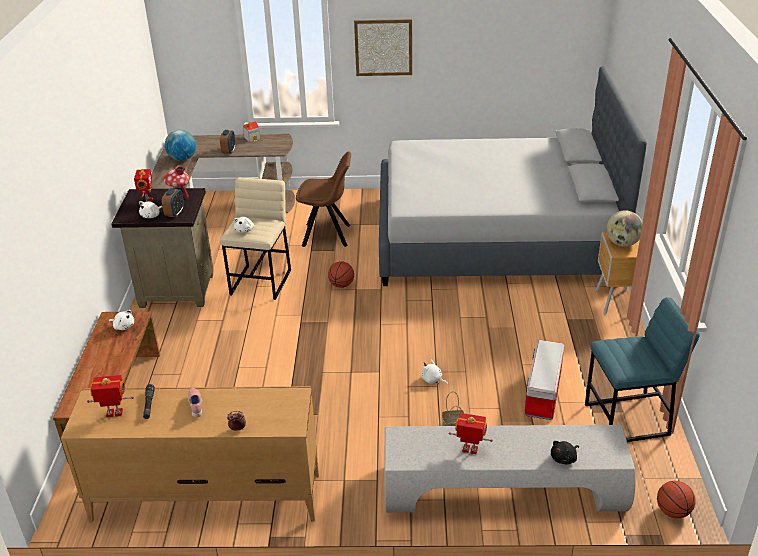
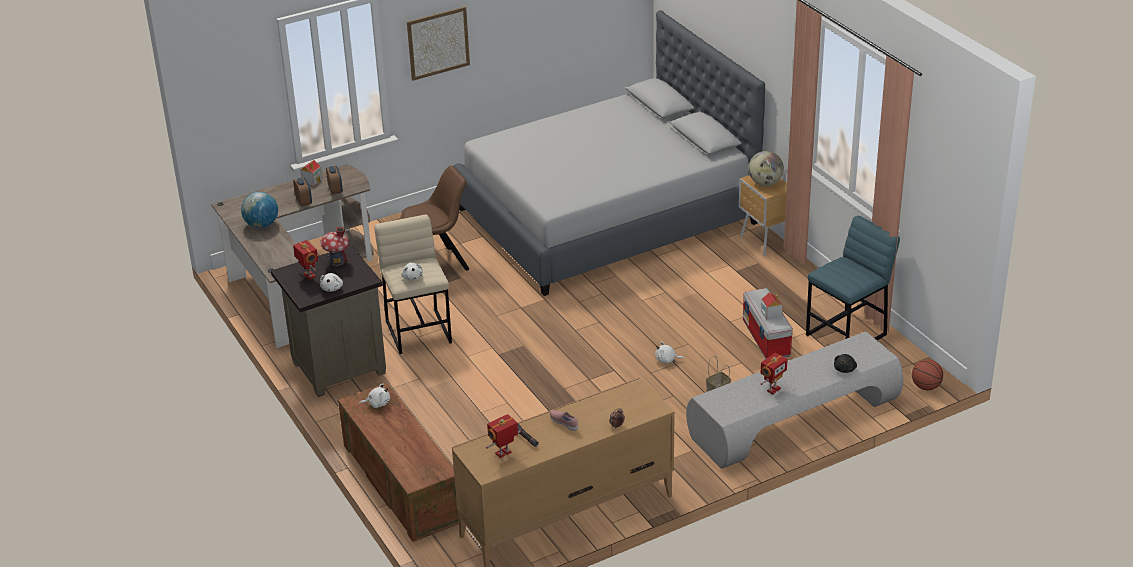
camera: 30 degrees left, 0 degrees up
alarm clock [162,188,184,217] -> alarm clock moved to [326,166,343,195]
basketball [328,261,354,288] -> none
toy robot [449,413,493,454] -> toy robot turned 150 degrees clockwise [761,353,788,394]
none -> toy house [761,292,782,320]

